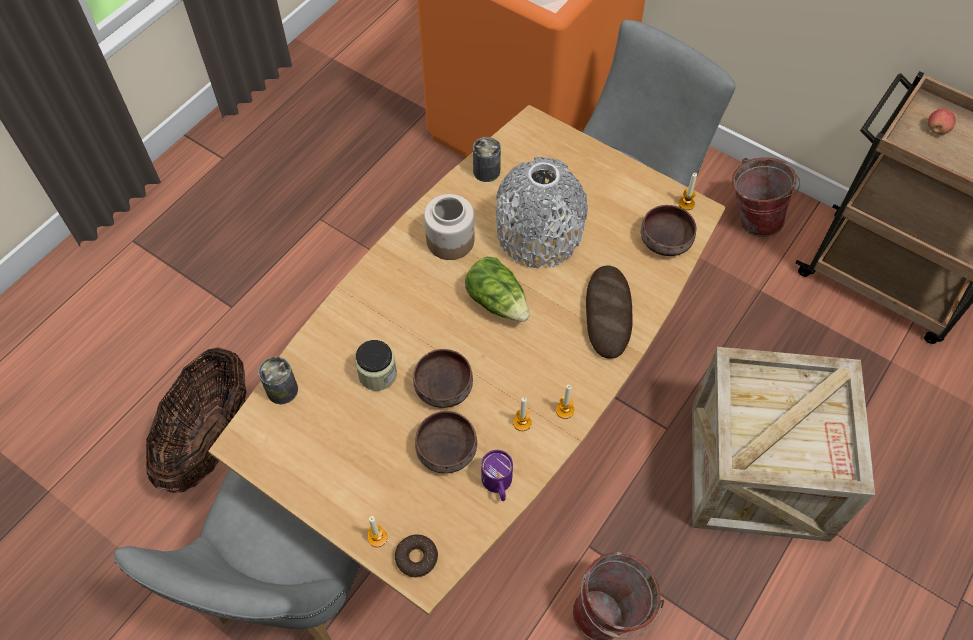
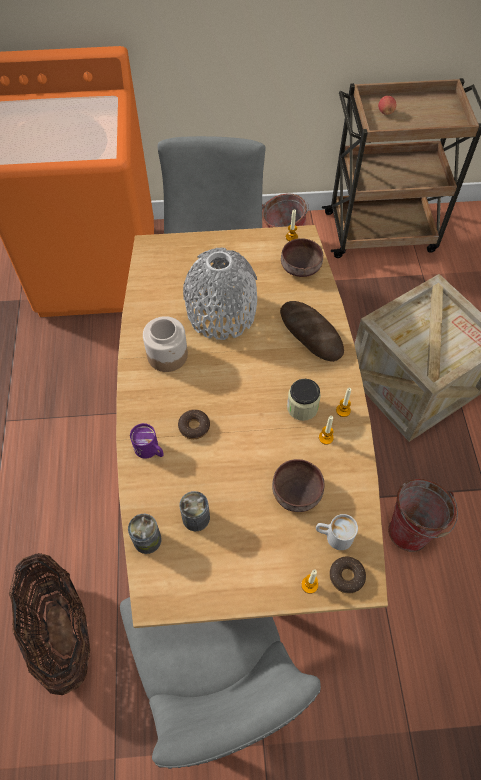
camera: 40 degrees left, 0 degrees up
jar [355,340,397,391] -> jar moved to [287,379,321,421]
brown bowl [413,349,473,408] -> none
lettuce [465,257,529,322] -> none
can [473,137,501,182] -> can moved to [179,491,210,531]
purple mug [481,450,513,501] -> purple mug moved to [130,423,164,459]
none -> donut [178,410,210,439]
none -> white mug [316,514,358,550]

